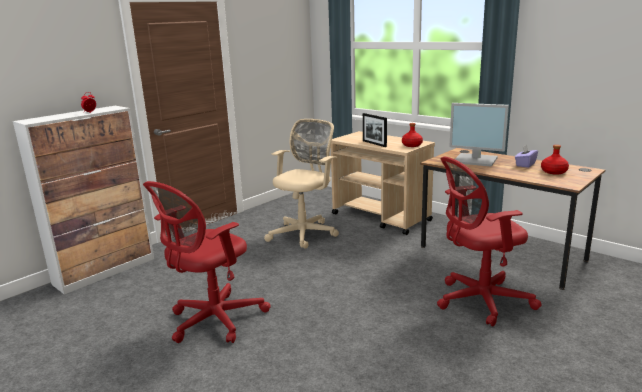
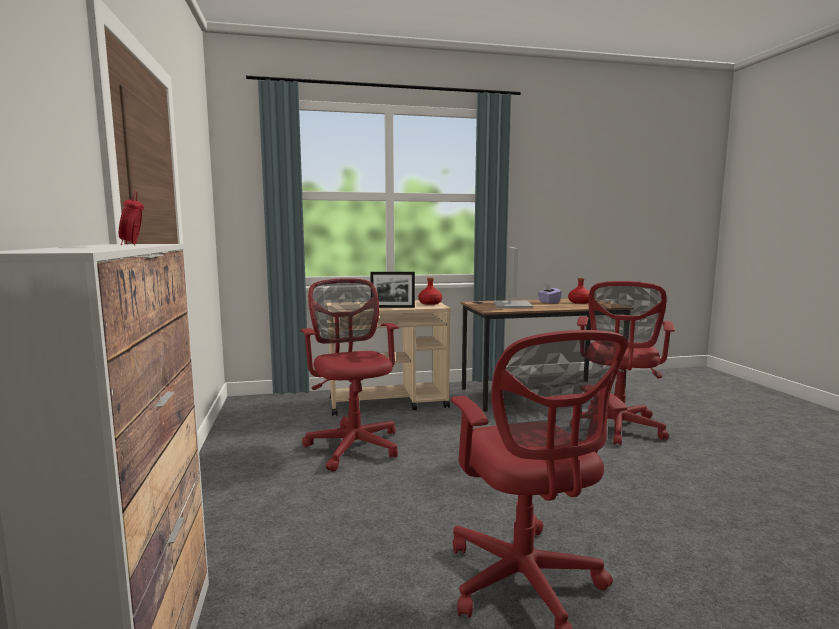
camera: 55 degrees left, 10 degrees down
beige office chair [264,119,339,249] -> red office chair [300,278,399,472]
monitor [449,103,509,167] -> monitor turned 60 degrees counterclockwise [494,247,533,308]

